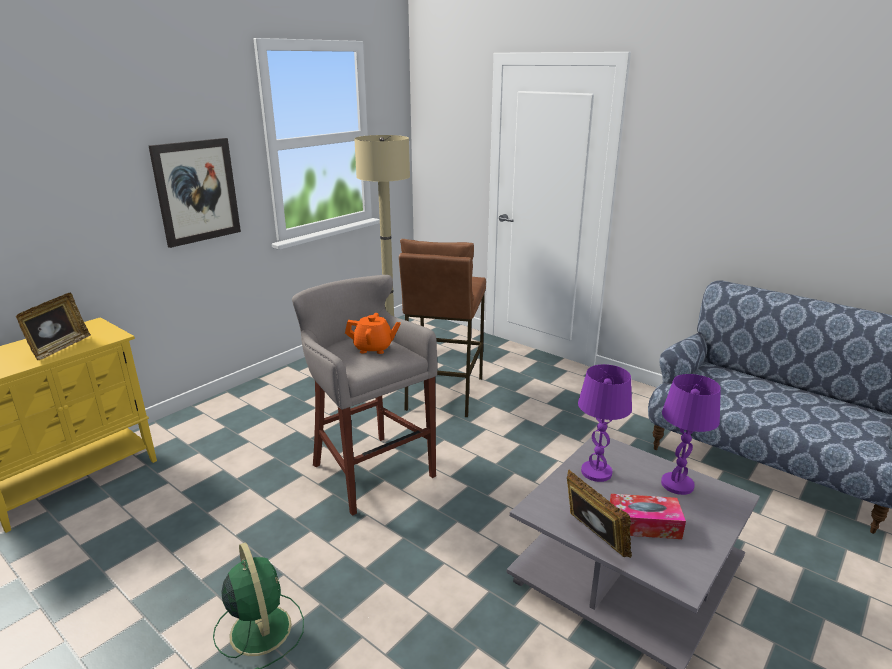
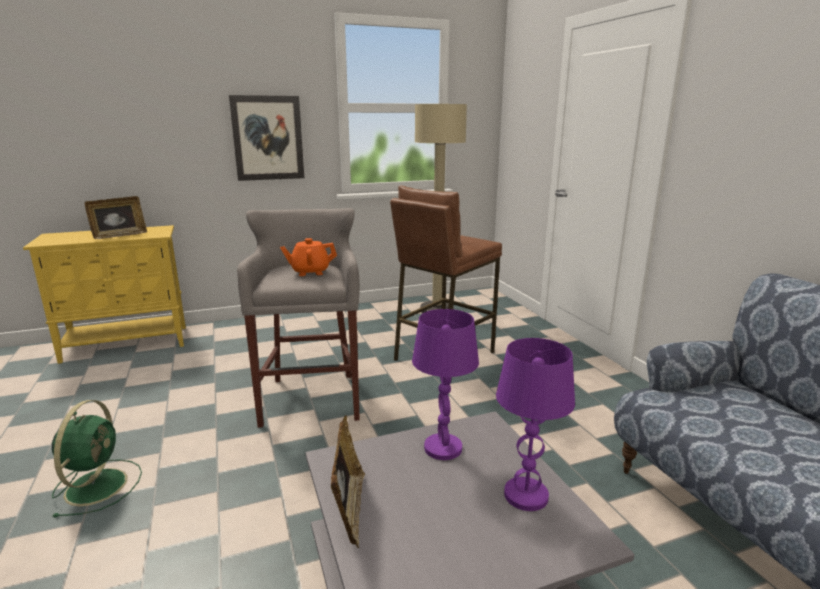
camera: 30 degrees right, 5 degrees down
orange teapot [345,313,401,354] -> orange teapot turned 135 degrees clockwise [280,238,337,276]
tissue box [610,494,686,539] -> none

